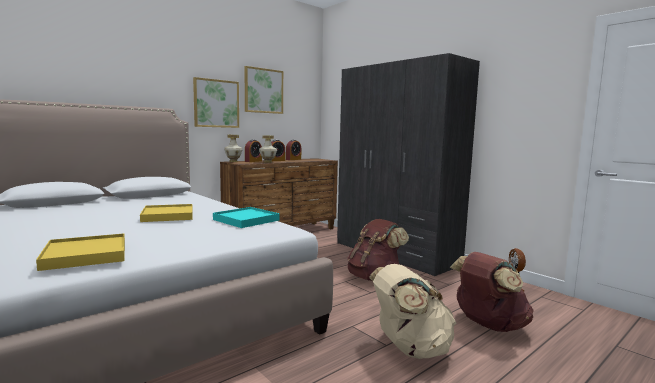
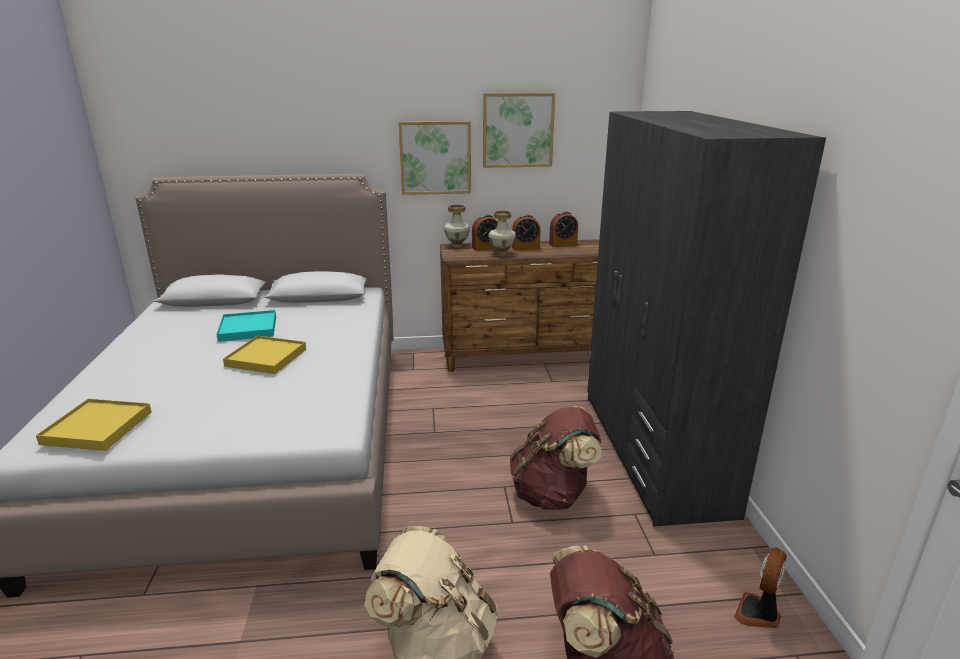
camera: 35 degrees right, 15 degrees up
turquoise tray [213,207,280,228] -> turquoise tray moved to [216,310,276,342]

